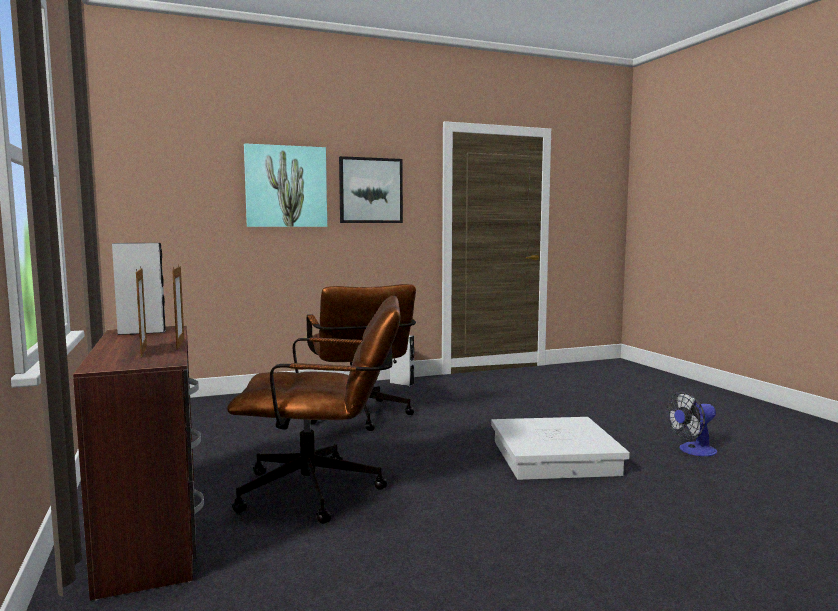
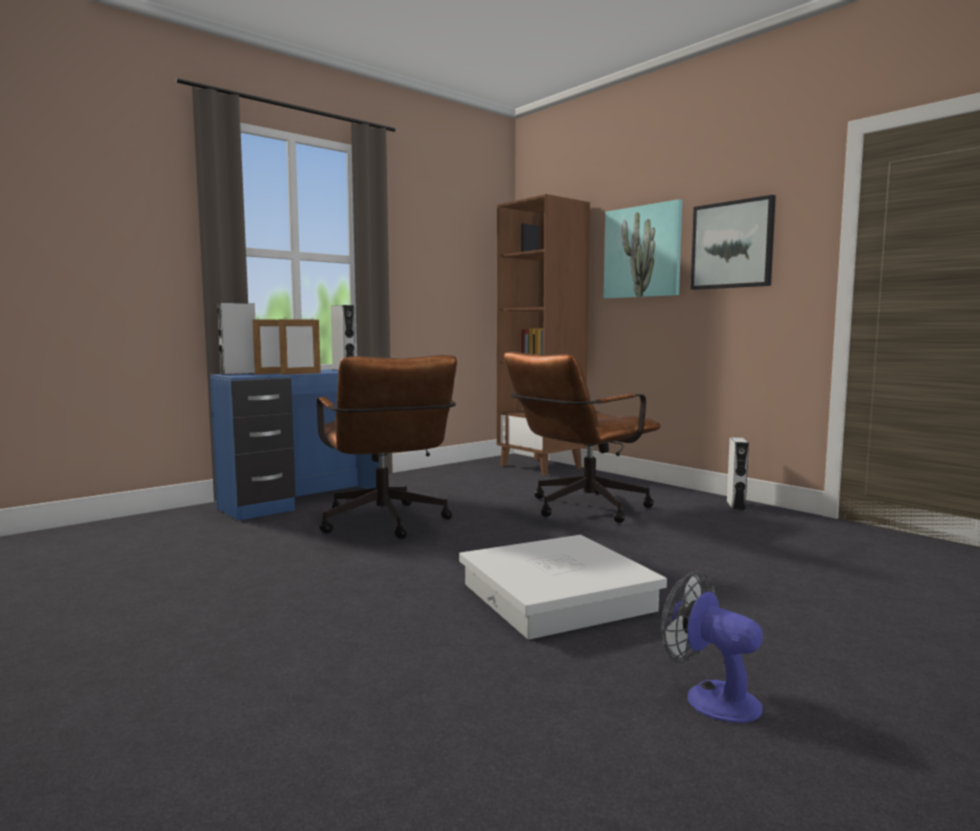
camera: 70 degrees right, 0 degrees up
brown desk [73,325,204,601] -> blue desk [210,369,379,521]
none -> grey speaker [217,303,255,375]
none -> brown bookcase [497,194,590,476]

